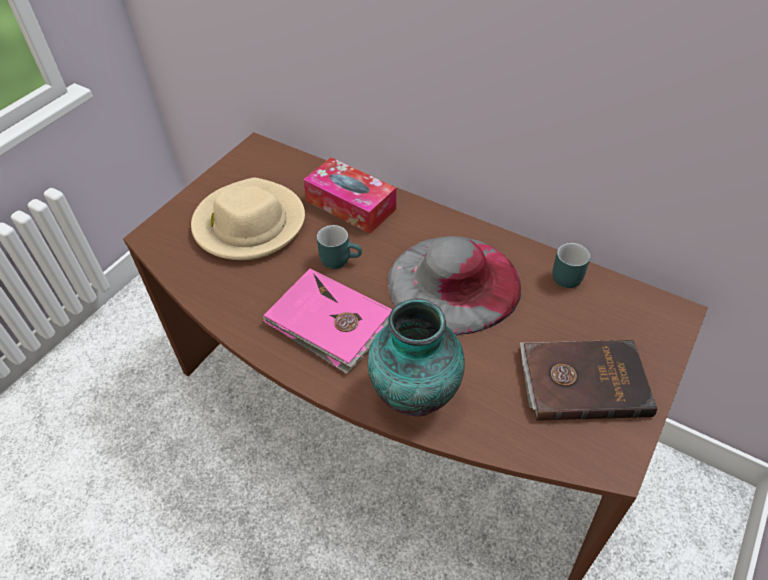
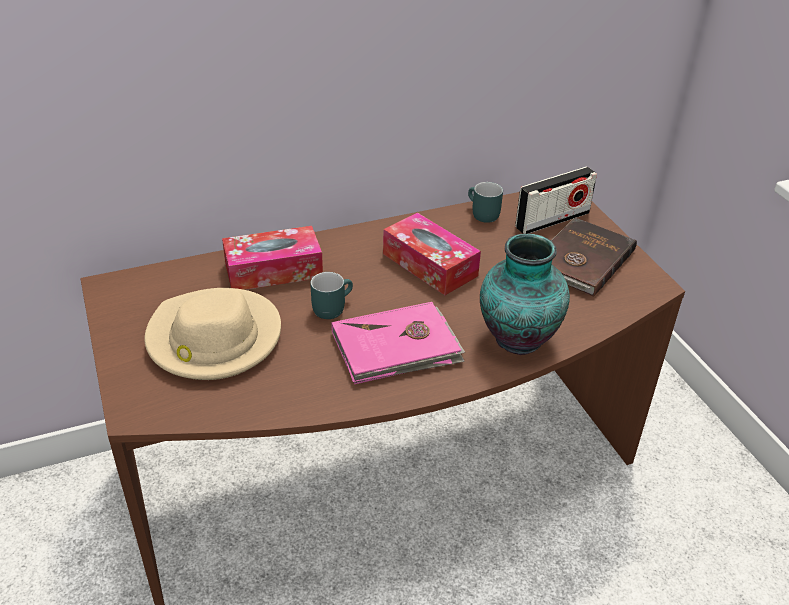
camera: 55 degrees left, 10 degrees down
grey hat [388,236,521,336] -> tissue box [383,213,481,295]
none -> radio [515,166,597,234]

